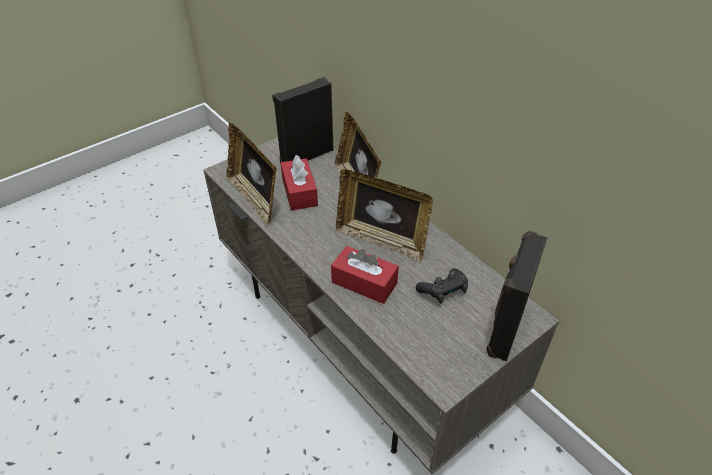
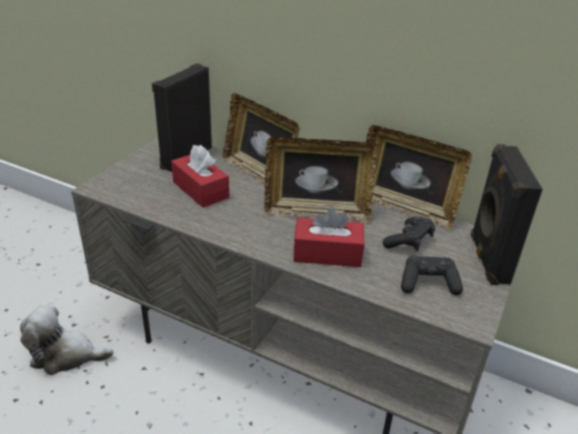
camera: 25 degrees left, 10 degrees down
picture frame [226,123,277,225] -> picture frame moved to [366,125,472,230]
none -> plush toy [20,305,114,375]
none -> black game controller [401,256,463,295]

